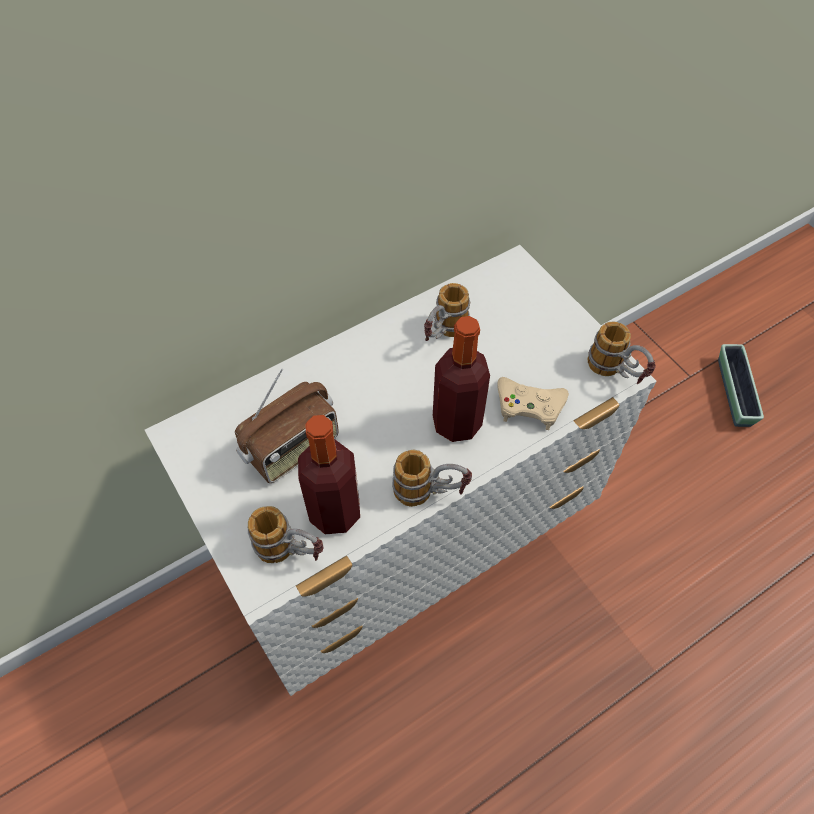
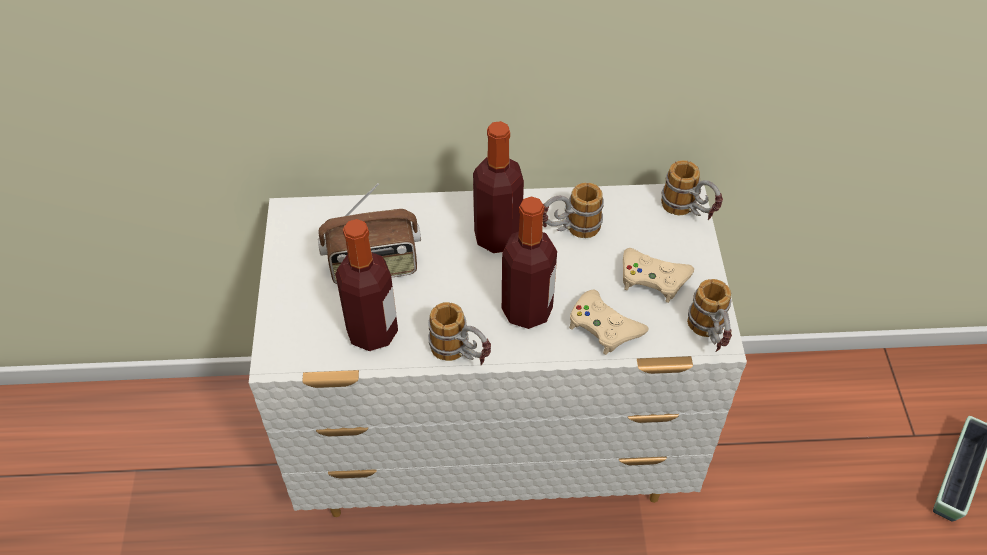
camera: 30 degrees right, 5 degrees down
mug [248,506,324,563] -> mug moved to [661,160,723,220]
none -> bottle [473,121,524,253]
none -> beige game controller [623,248,694,303]

